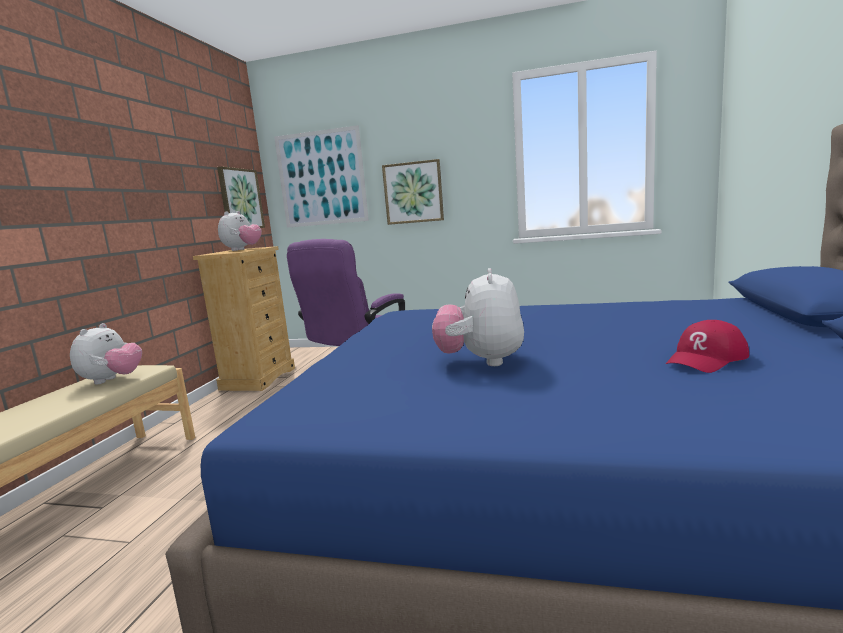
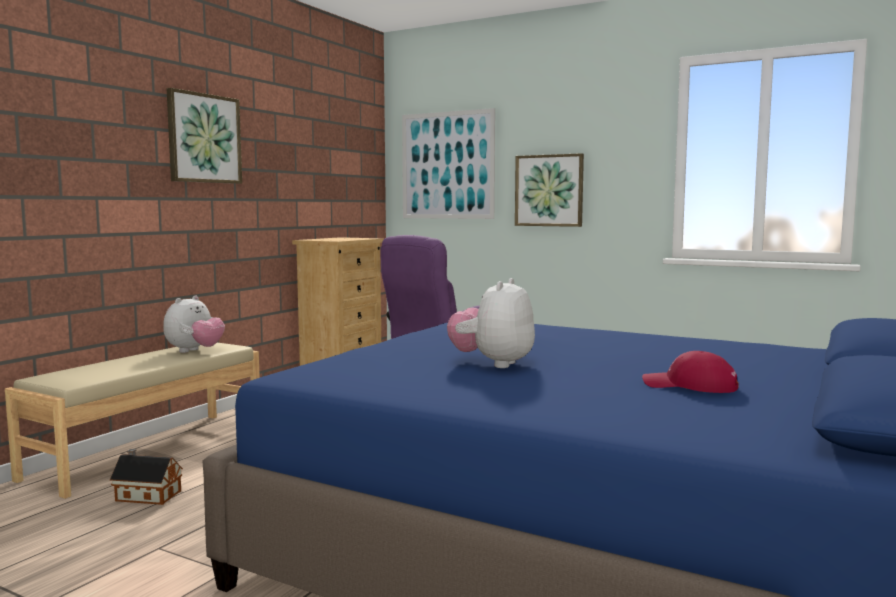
camera: 15 degrees right, 5 degrees down
picture [217,166,265,228] -> picture moved to [166,88,242,184]
plush toy [218,211,262,251] -> none
red cap [666,320,749,373] -> red cap turned 45 degrees clockwise [642,351,739,393]
none -> toy house [110,449,183,505]

